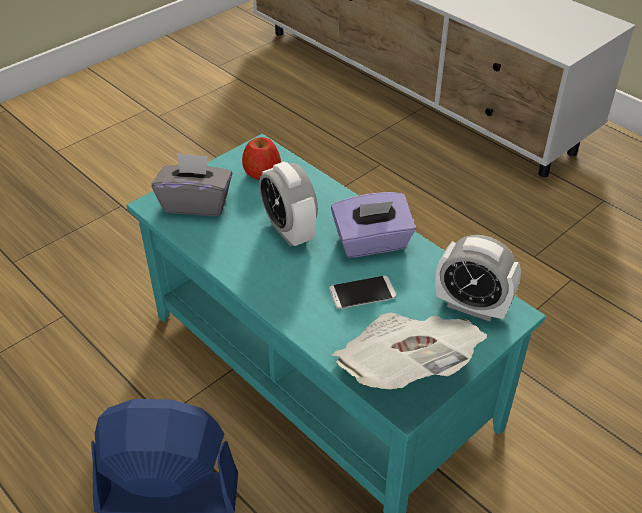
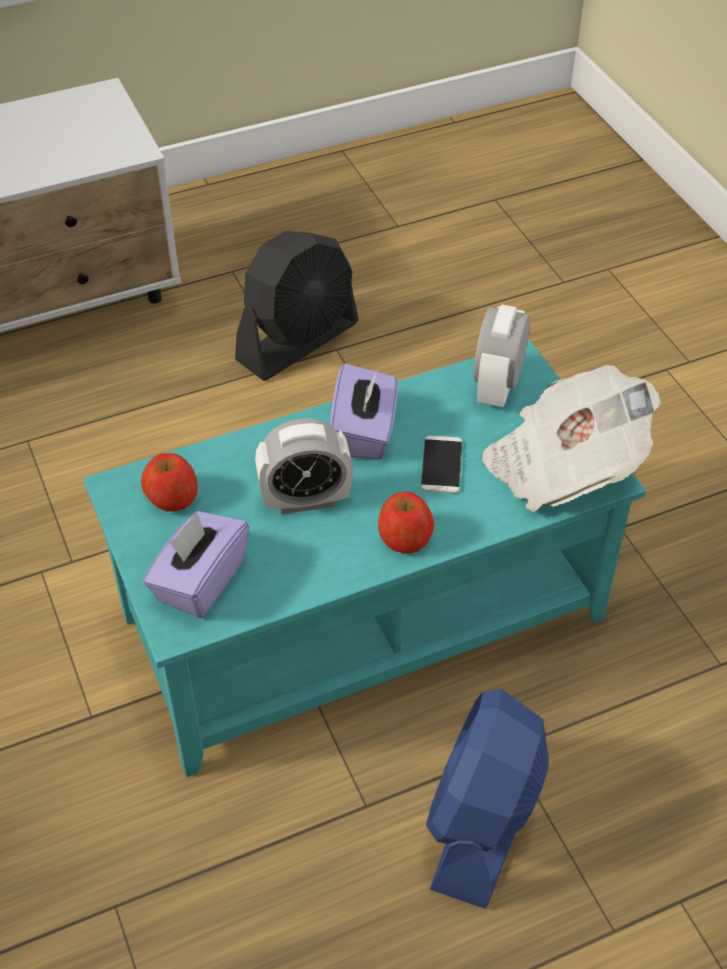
camera: 70 degrees left, 5 degrees up
grey tissue box [151,153,233,216] -> purple tissue box [143,511,249,618]
alarm clock [436,235,521,321] -> alarm clock turned 150 degrees clockwise [473,305,530,407]
none -> black fan [235,231,359,381]
none -> apple [378,491,434,554]

